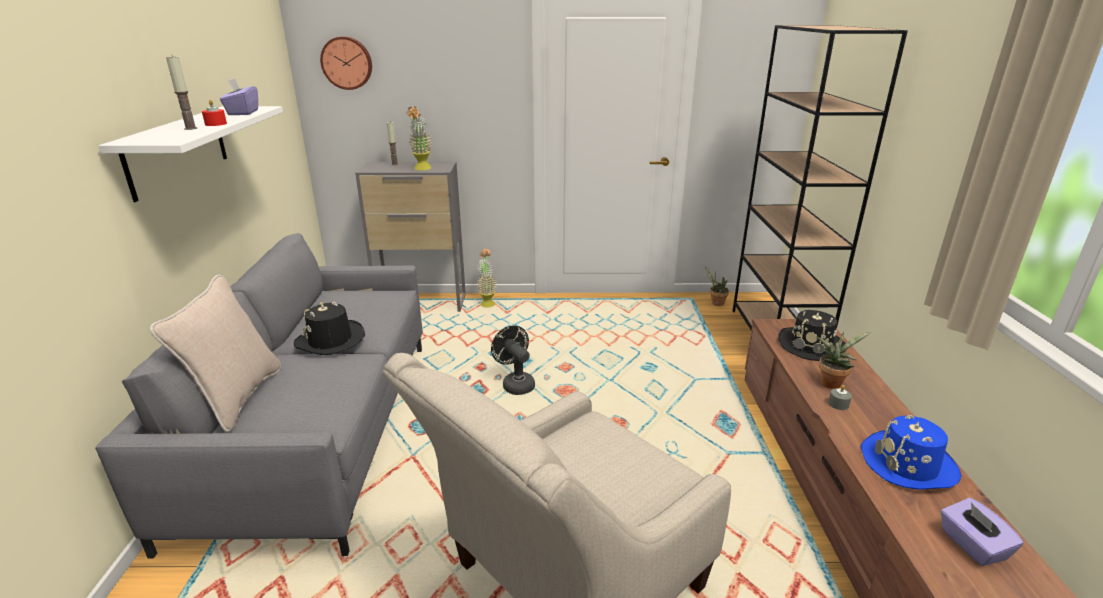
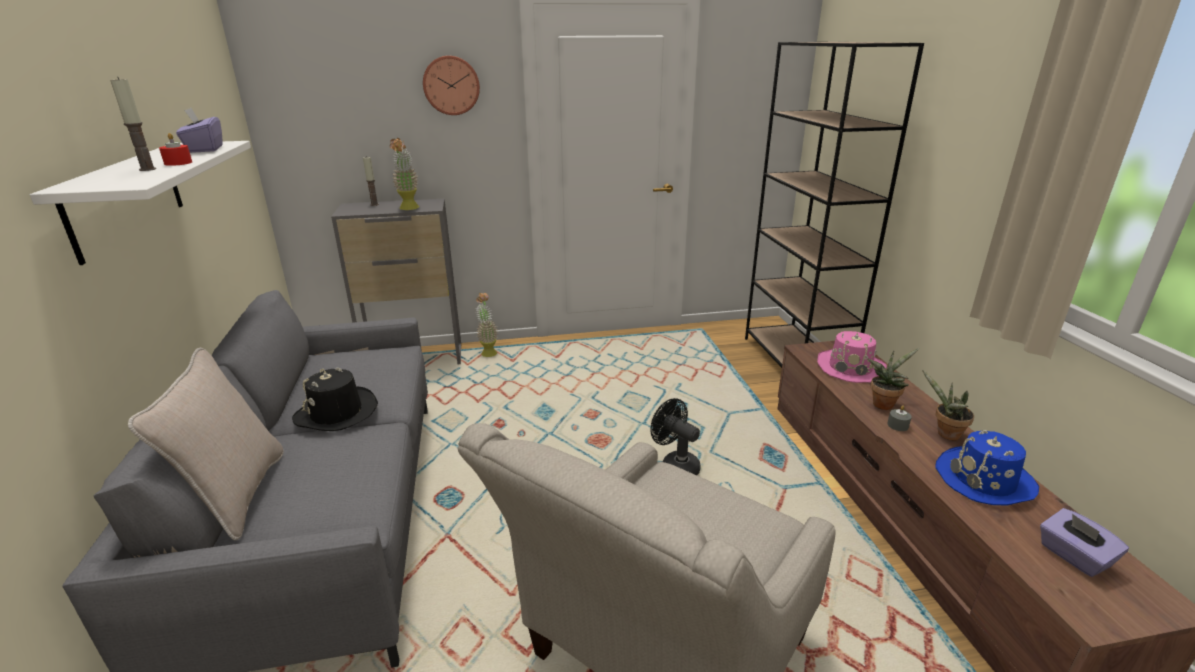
camera: 10 degrees left, 0 degrees up
wall clock [320,36,372,90] -> wall clock moved to [423,55,480,115]
black fan [491,326,535,395] -> black fan moved to [650,398,700,475]
potted plant [705,266,729,306] -> potted plant moved to [922,370,974,441]
black hat [778,310,846,361] -> pink hat [817,331,887,383]

